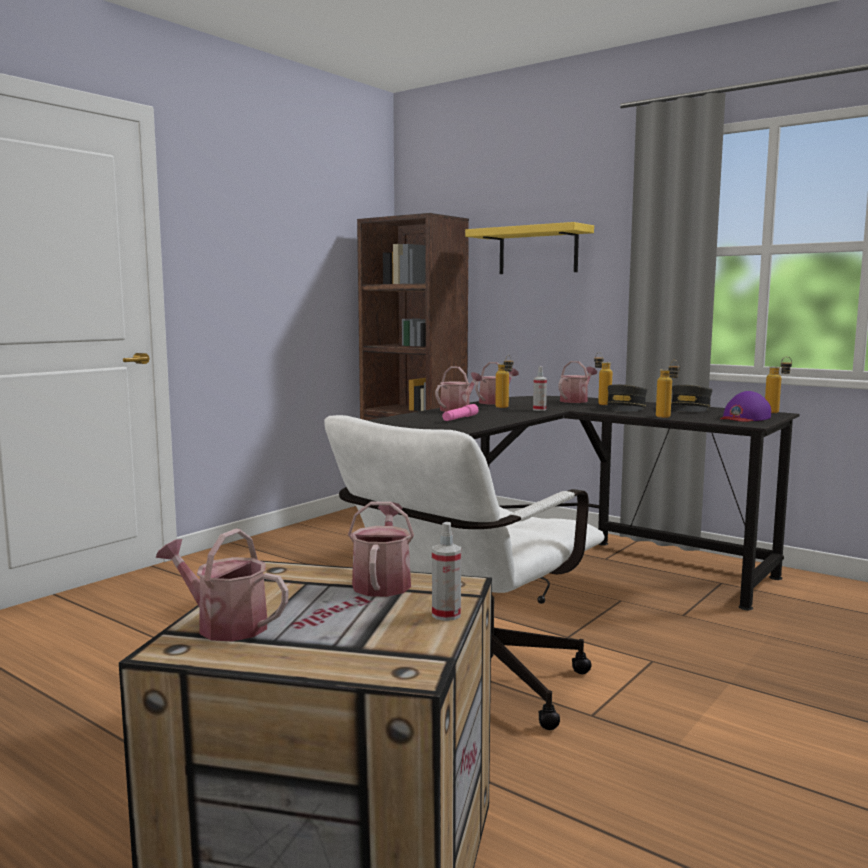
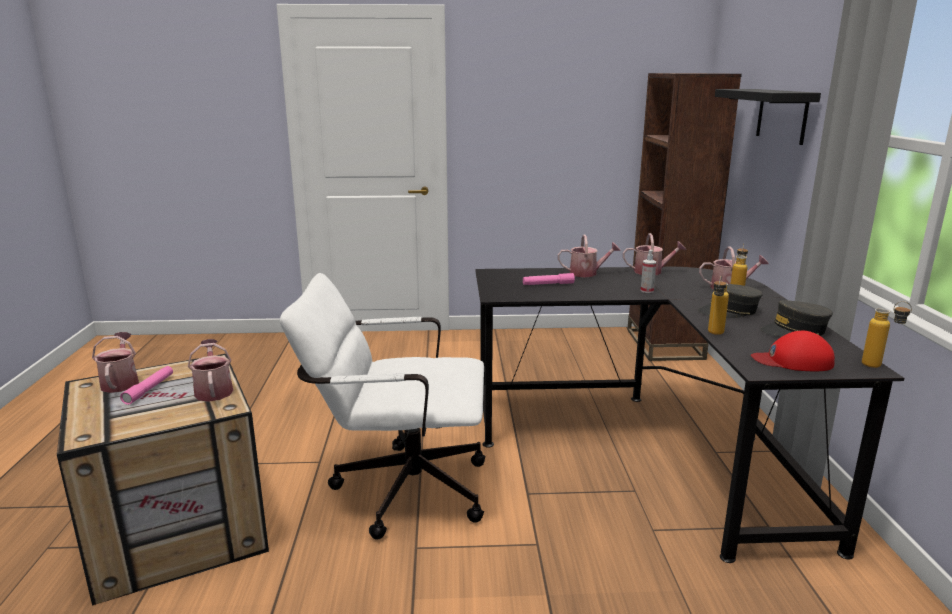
camera: 50 degrees right, 10 degrees up
watering can [348,501,414,597] -> watering can turned 75 degrees counterclockwise [188,339,233,402]
spray bottle [432,522,461,621] -> none
yellow shelf [465,222,594,274] -> black shelf [715,89,821,145]
bottle [495,355,513,408] -> none
purple cap [720,391,771,422] -> red cap [751,331,835,371]
none -> pink flashlight [120,366,173,405]

